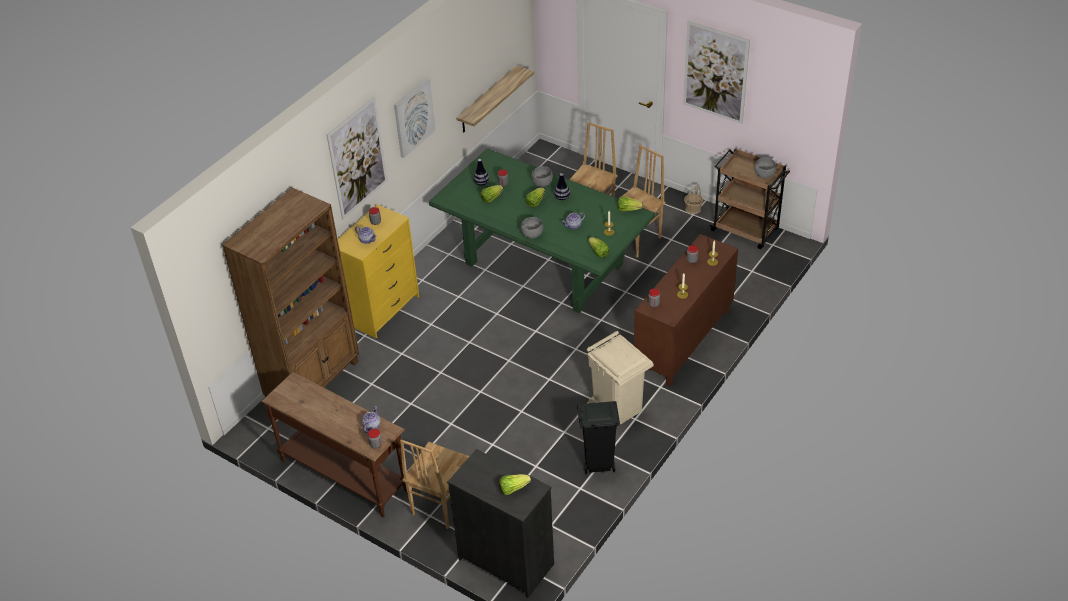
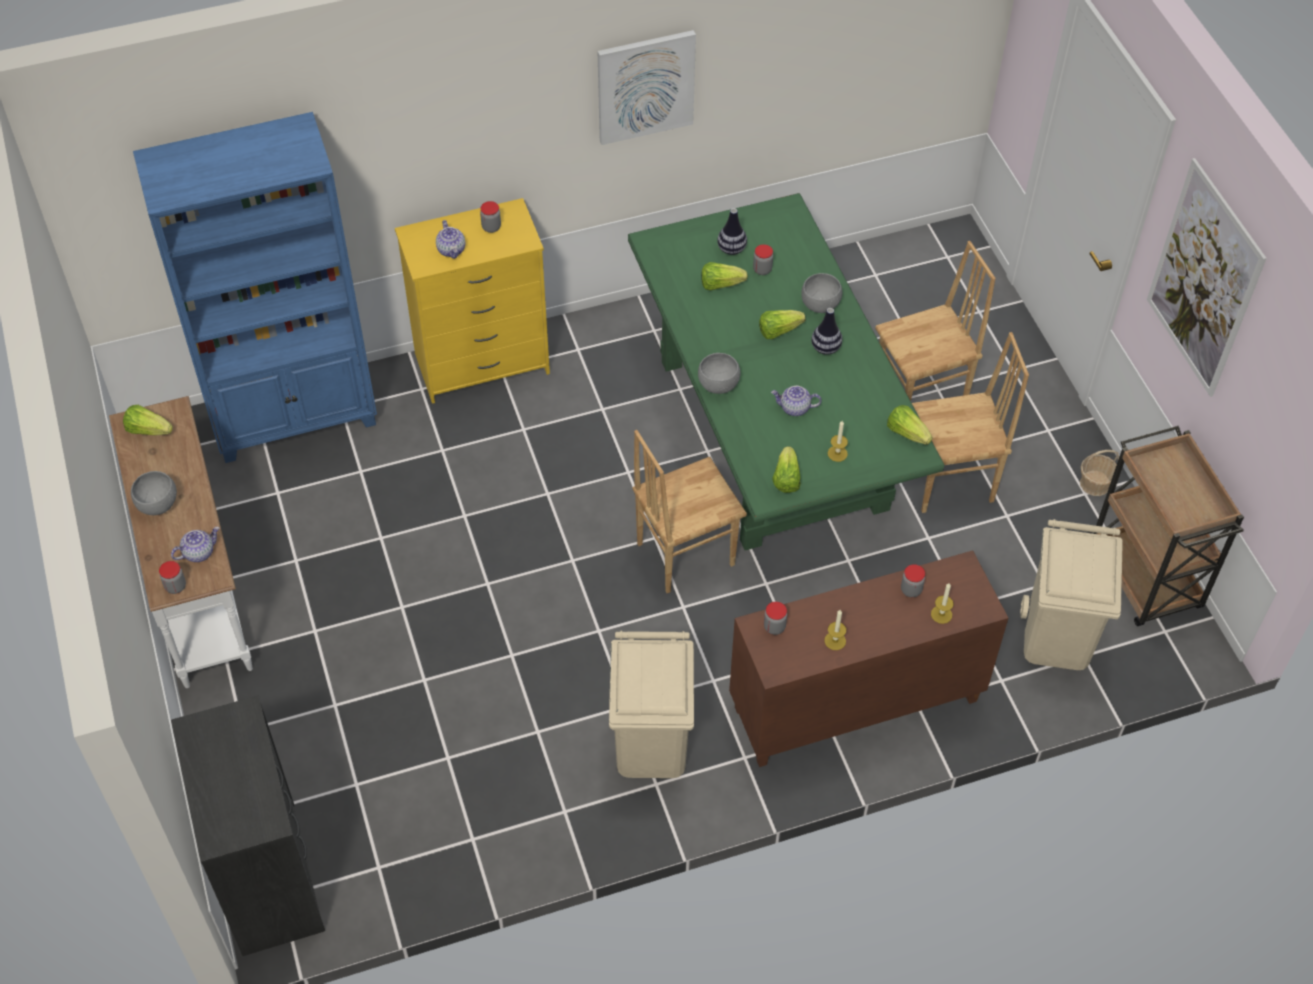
camera: 35 degrees right, 10 degrees up
brown bookcase [222,188,359,397] -> blue bookcase [133,112,377,463]
brown console table [261,372,407,517] -> white console table [109,396,253,688]
picture [326,97,388,219] -> none
brown chair [400,439,470,529] -> brown chair moved to [633,430,747,593]
shelf [456,65,534,132] -> none
lettuce [499,474,531,495] -> lettuce moved to [123,405,173,436]
black trash can [577,401,620,474] -> none
grey bowl [754,157,776,178] -> grey bowl moved to [131,471,177,515]
none -> beige trash can [1020,519,1123,670]

